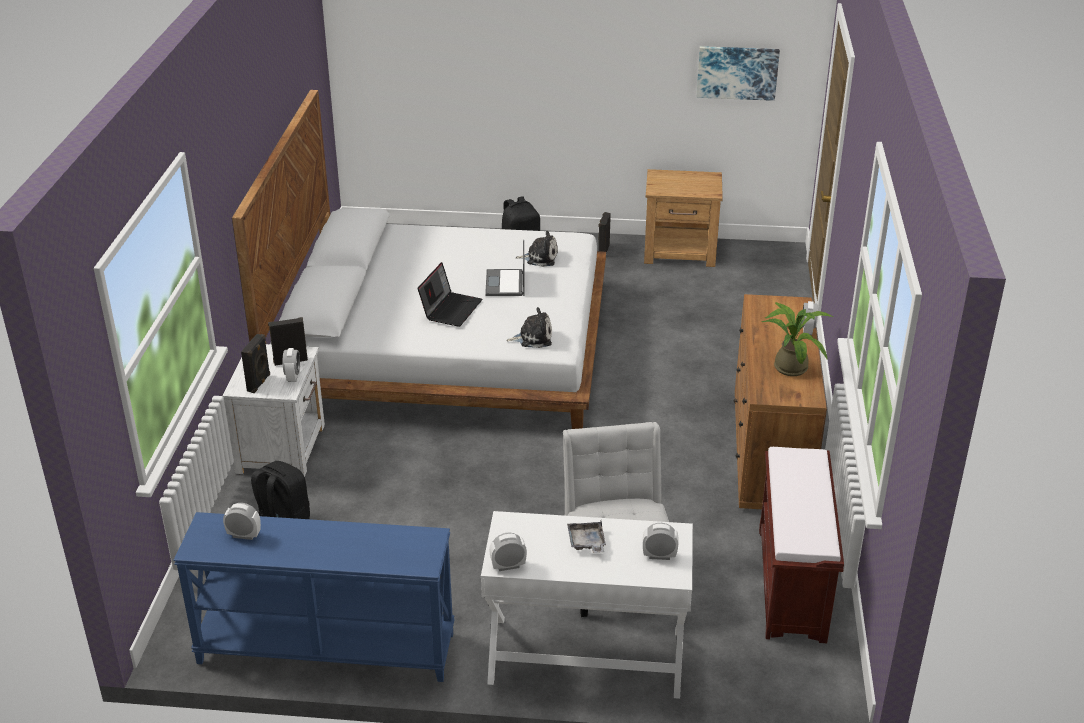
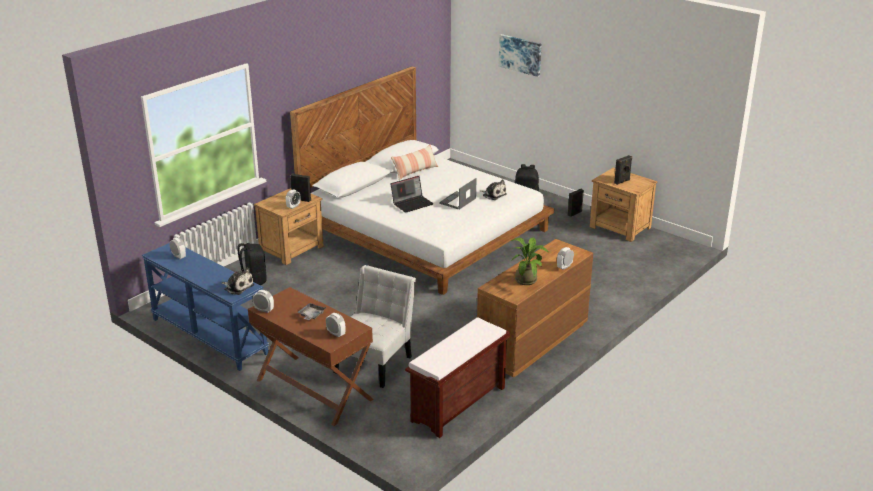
camera: 35 degrees right, 5 degrees down
white nightstand [222,344,325,477] -> brown nightstand [254,188,324,265]
black speaker [241,334,270,393] -> black speaker moved to [614,155,632,185]
white desk [481,511,693,699] -> brown desk [248,287,373,426]
plush toy [506,307,552,348] -> plush toy moved to [222,267,254,295]
picture [696,46,780,101] -> picture moved to [499,34,541,77]
none -> pillow [391,144,438,180]

